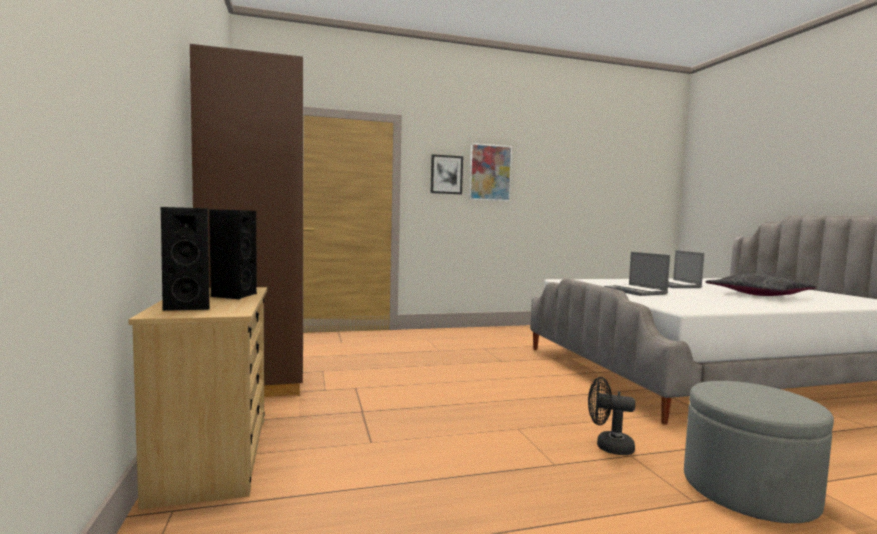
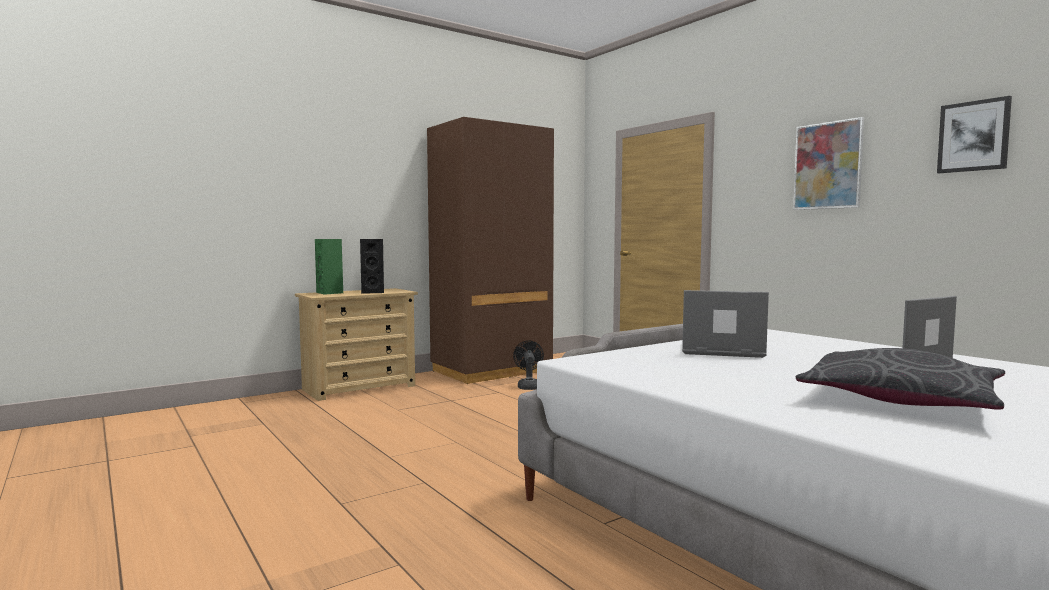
camera: 70 degrees right, 0 degrees up
black speaker [161,207,210,311] -> green speaker [315,239,343,295]
picture [430,154,463,194] -> picture moved to [937,96,1012,173]
black fan [588,377,635,455] -> black fan moved to [513,340,544,390]
laptop [604,252,670,296] -> laptop turned 60 degrees clockwise [682,290,769,358]
grey ottoman [684,381,834,523] -> none

